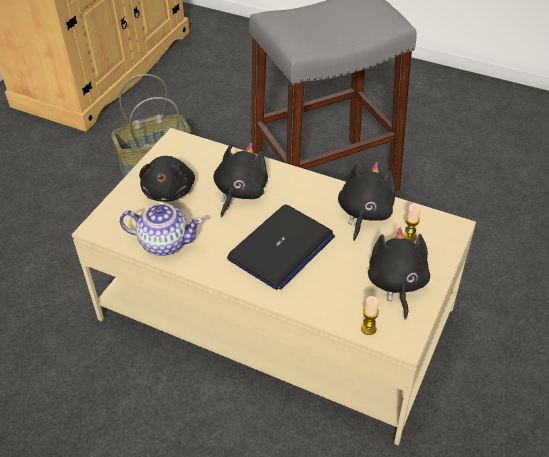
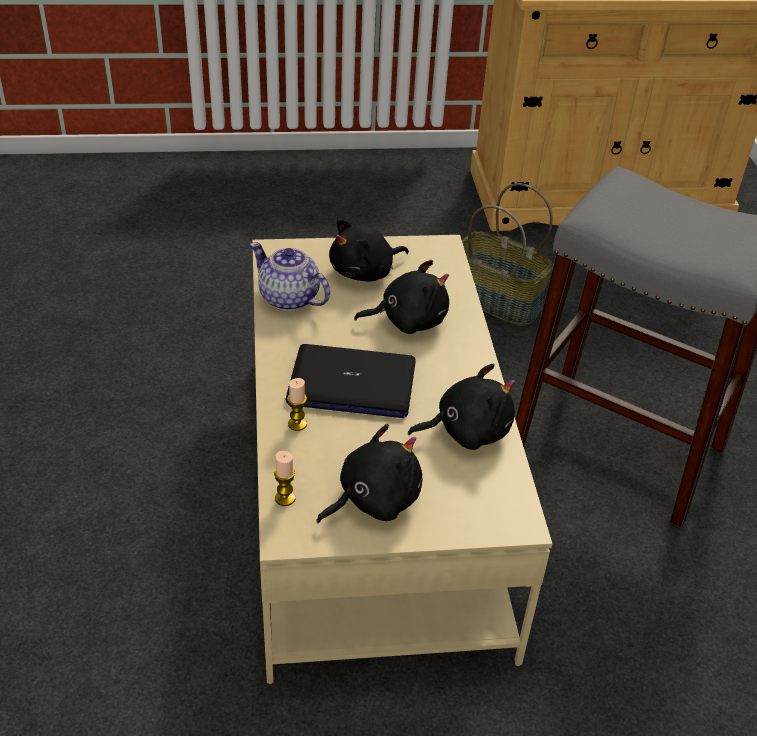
camera: 55 degrees right, 5 degrees down
teapot [120,203,203,256] -> teapot turned 150 degrees clockwise [250,242,330,311]
candle [403,204,420,241] -> candle moved to [287,378,307,431]

